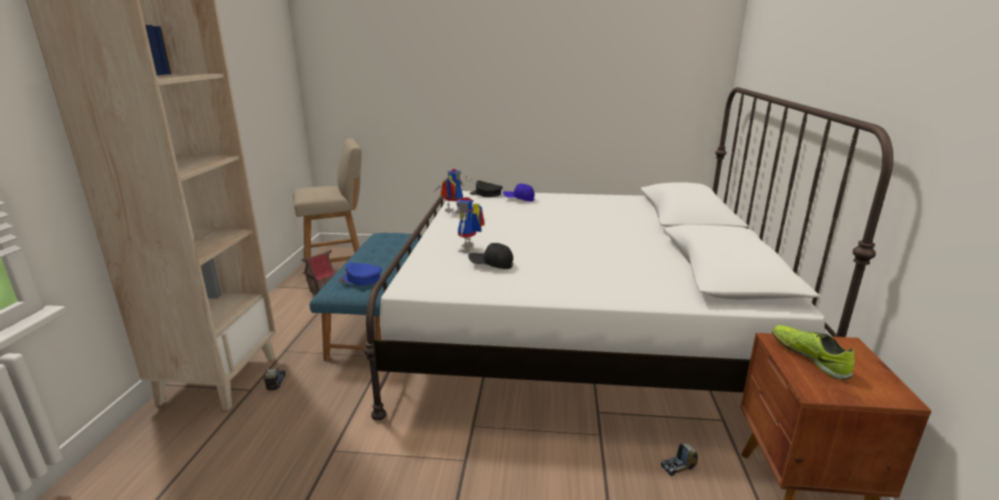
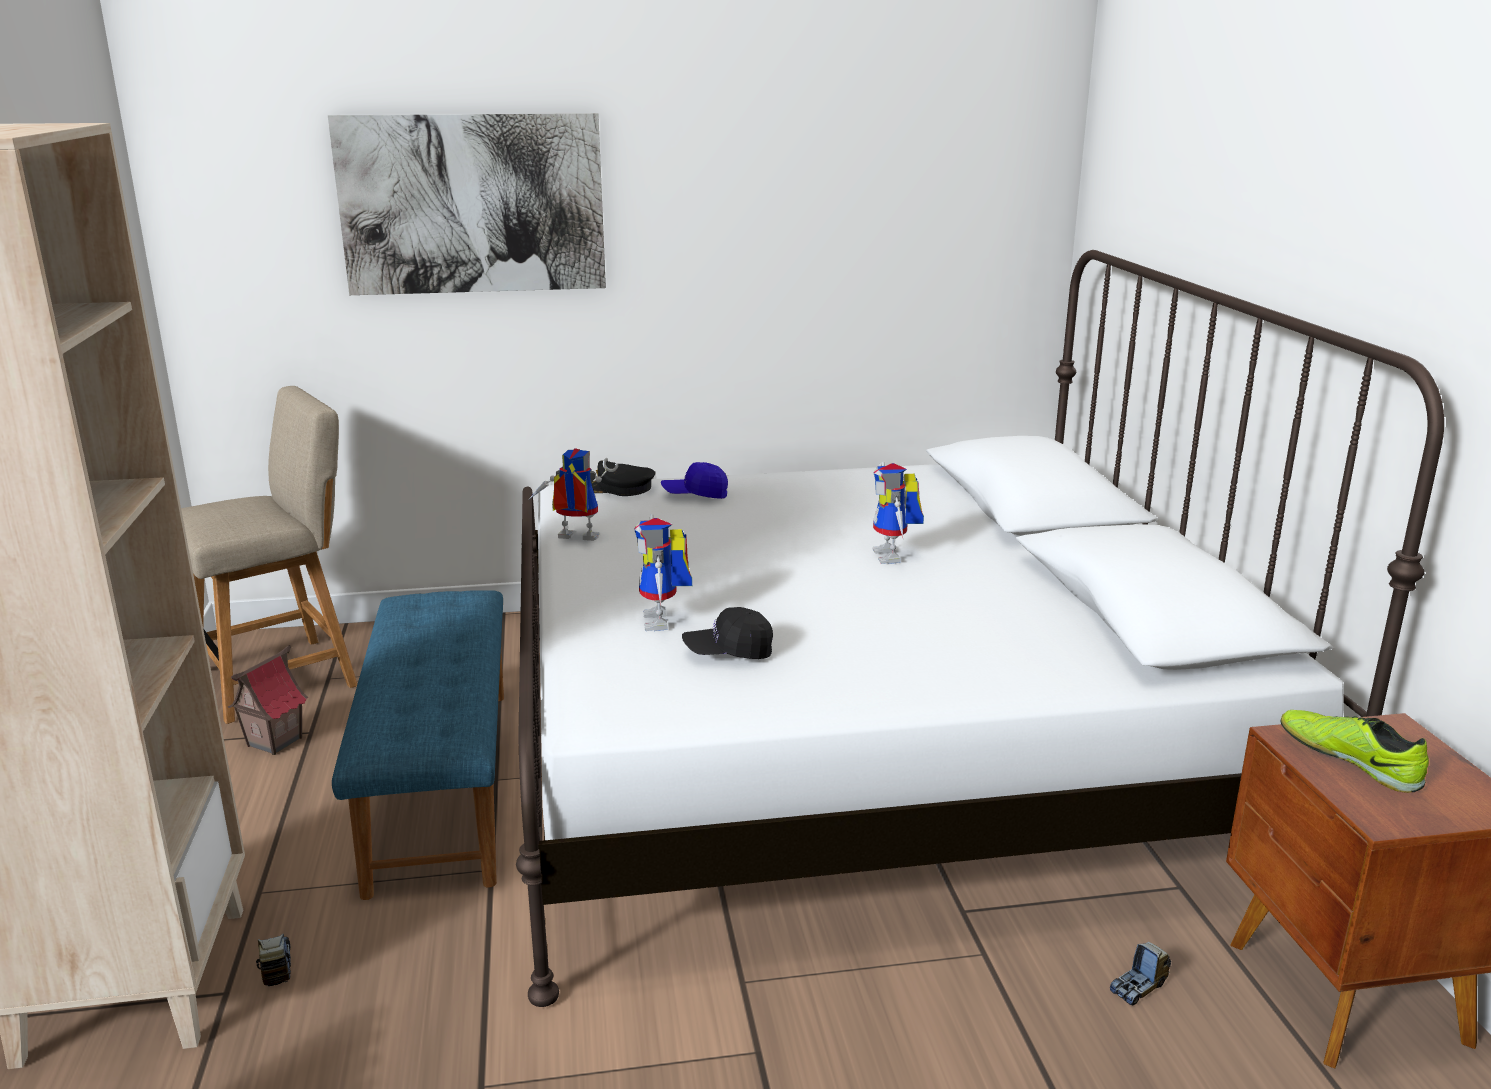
camera: 15 degrees left, 0 degrees up
blue cap [338,263,382,286] -> none
none -> picture [328,113,606,295]
none -> toy robot [872,461,924,564]

